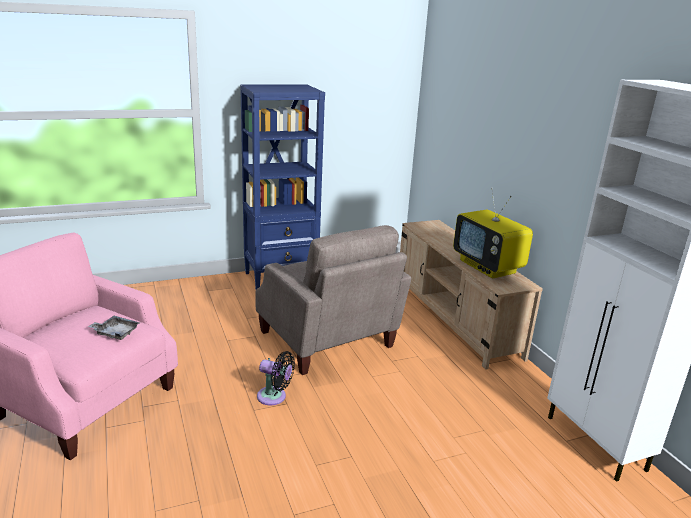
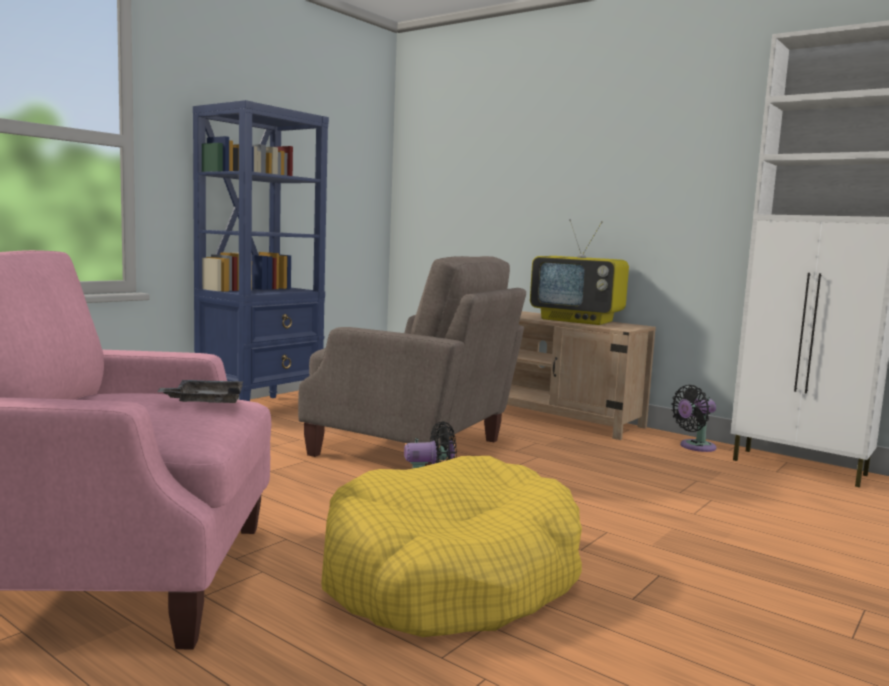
camera: 30 degrees left, 15 degrees down
none -> yellow dog bed [321,456,582,637]
none -> black fan [671,385,717,452]

